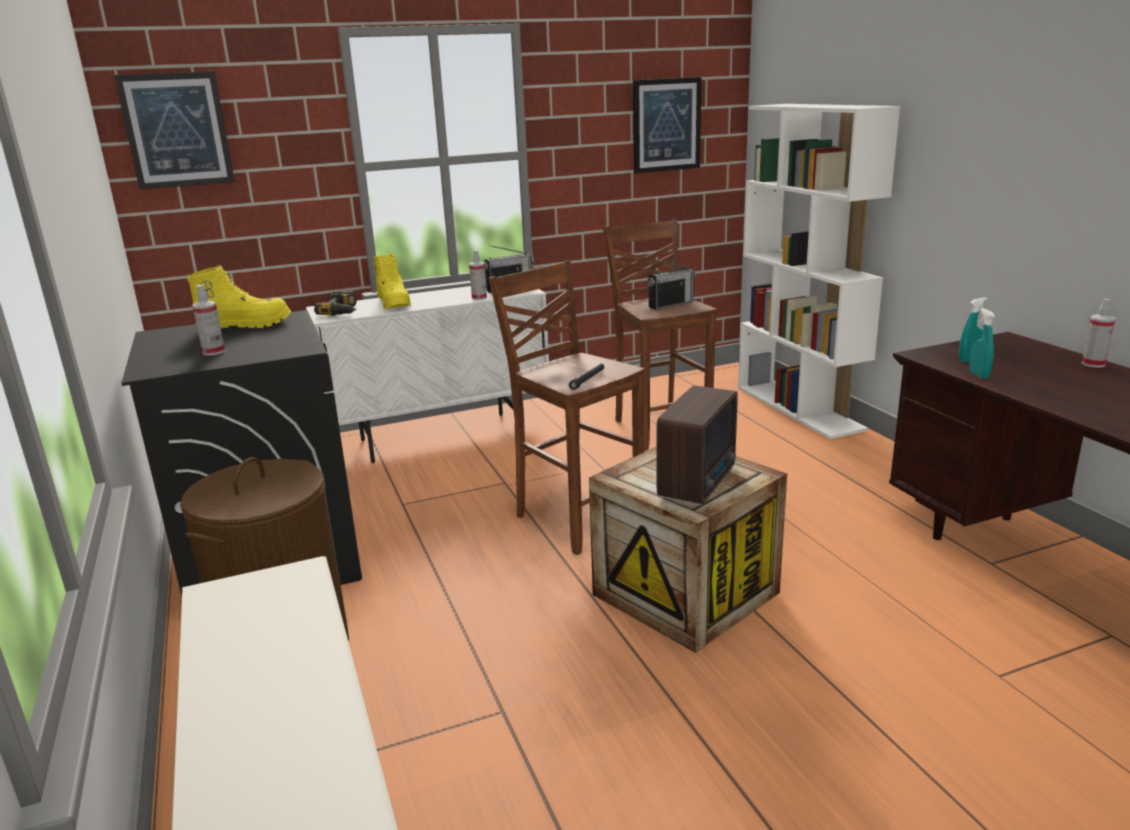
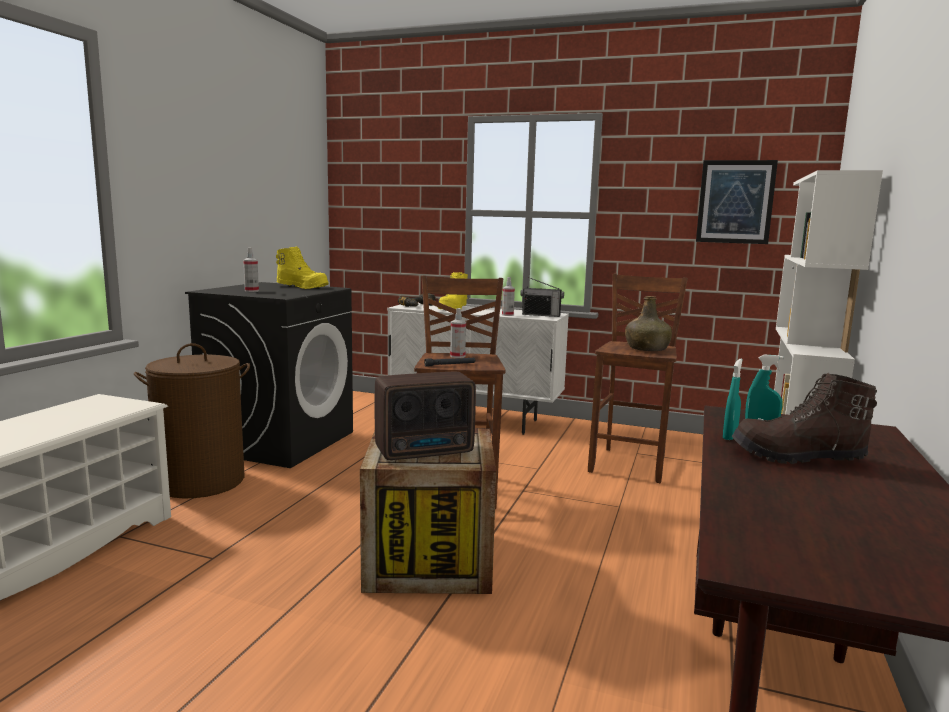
camera: 40 degrees right, 10 degrees down
picture [114,71,235,189] -> none
radio [647,260,696,310] -> green bottle [625,296,672,351]
spray bottle [1082,299,1116,368] -> spray bottle moved to [450,308,466,358]
none -> brown boot [732,373,877,464]

